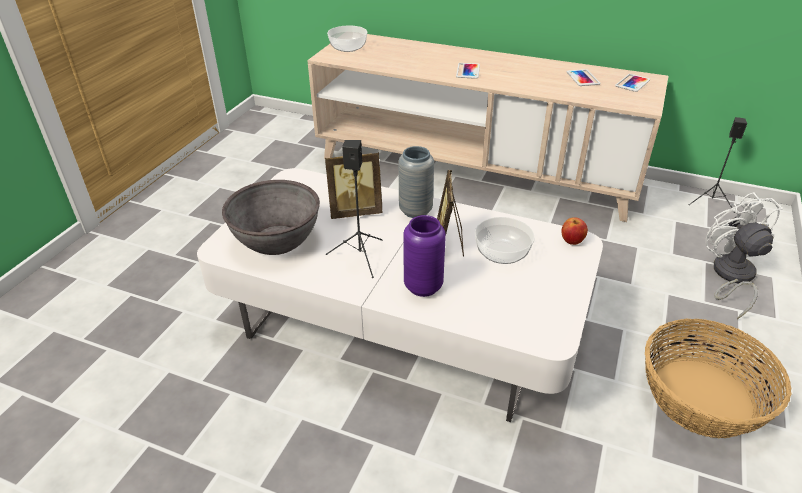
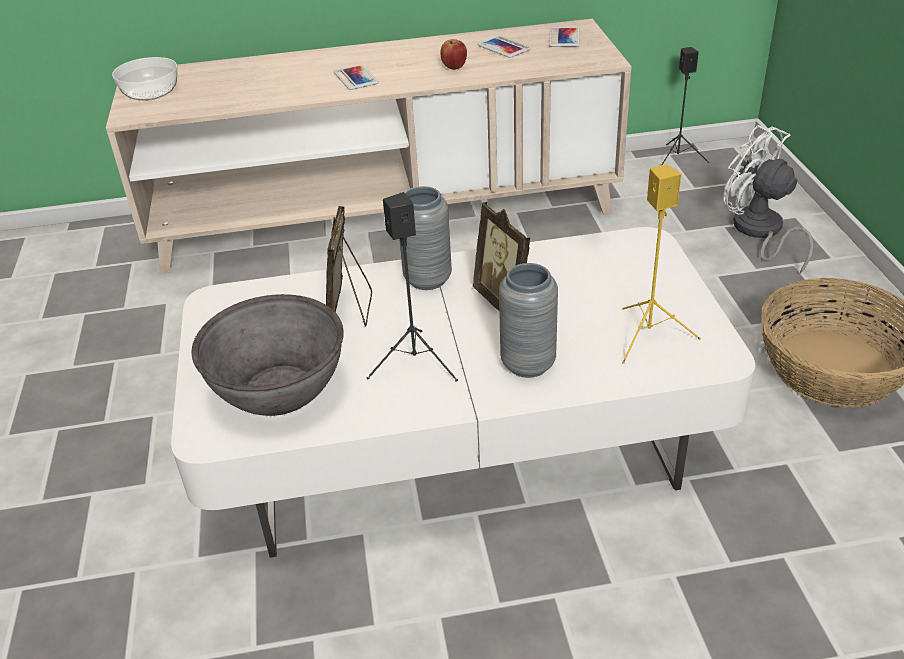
camera: 30 degrees left, 0 degrees up
picture frame [325,152,383,219] -> picture frame turned 135 degrees clockwise [326,206,372,326]
purple vase [403,215,446,297] -> grey vase [499,263,558,378]
bowl [475,217,535,264] -> none
apple [561,217,588,245] -> apple moved to [440,39,467,70]
none -> yellow speaker [622,164,701,364]

